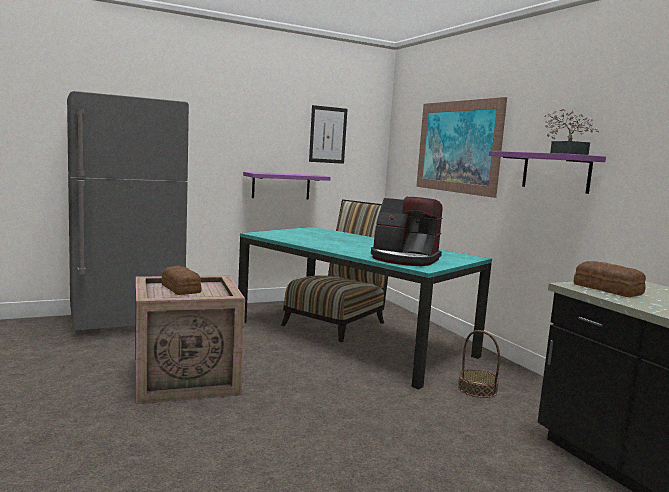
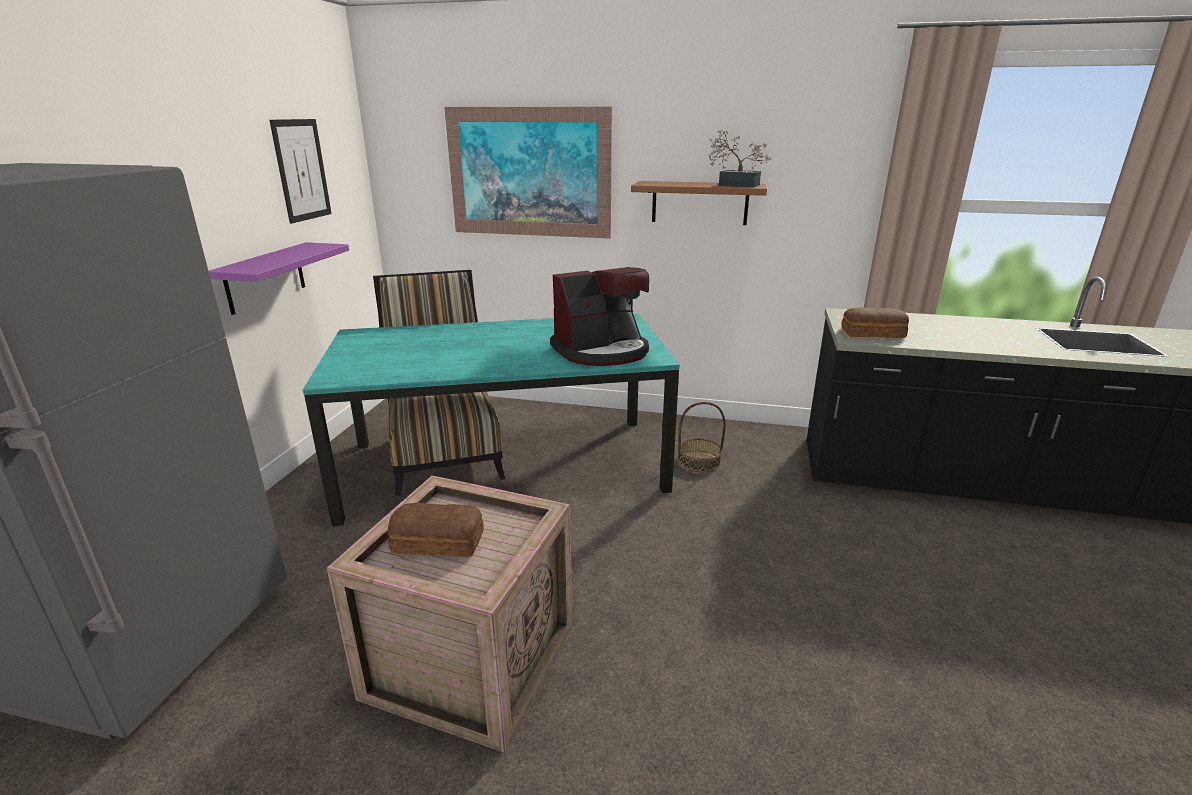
camera: 50 degrees left, 15 degrees up
purple shelf [489,151,606,194] -> brown shelf [631,181,767,225]

